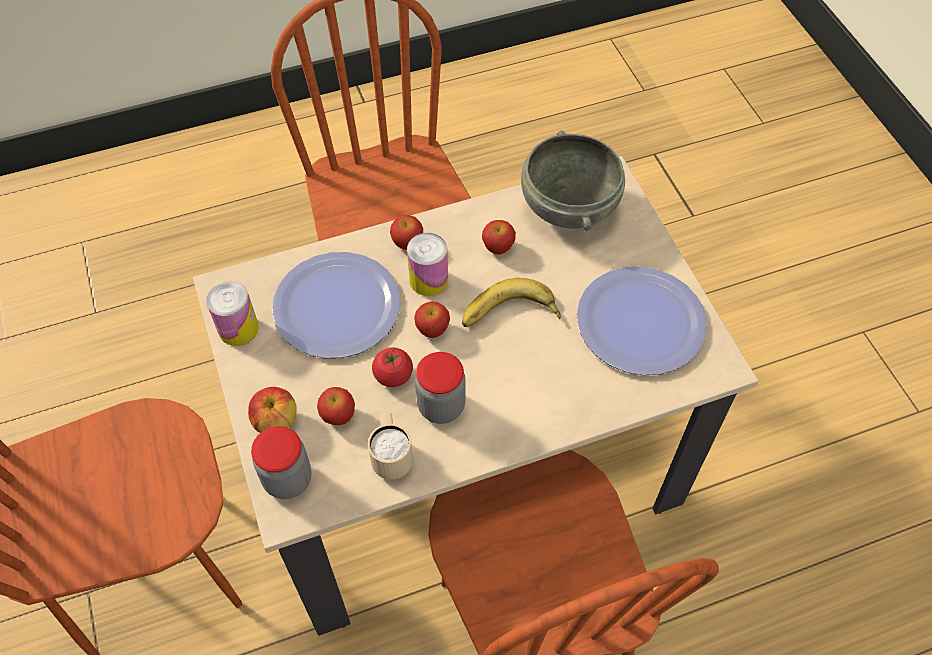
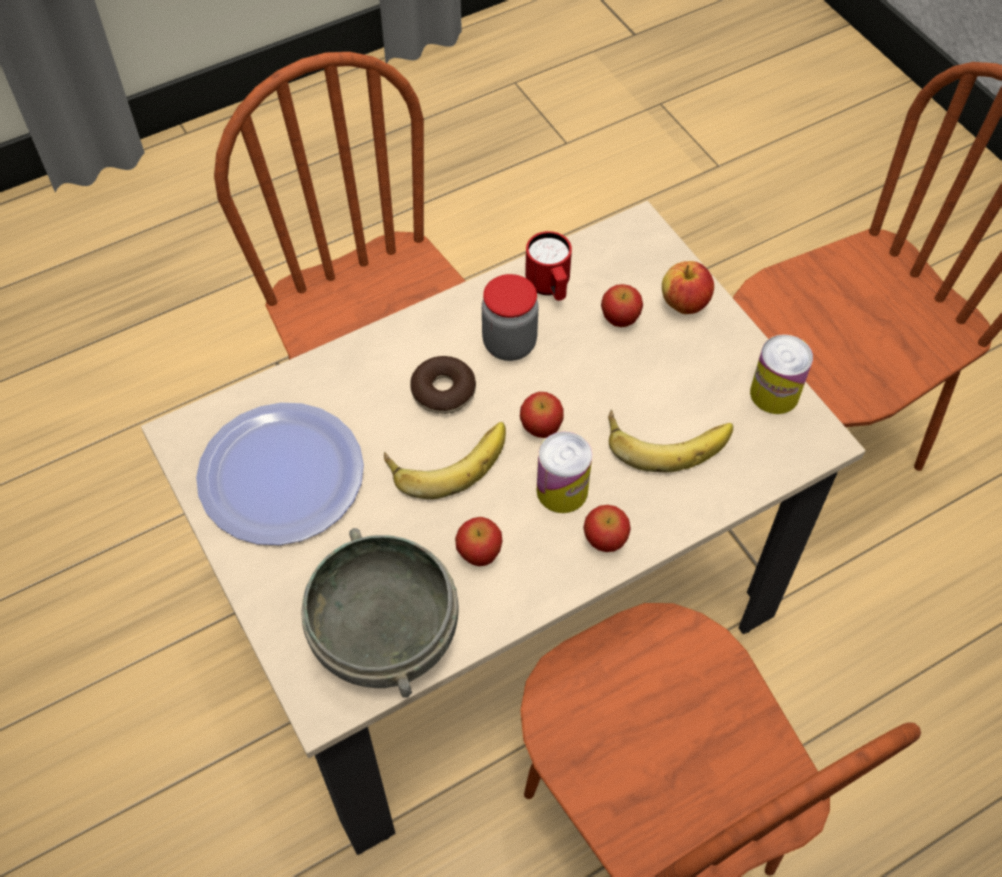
camera: 170 degrees right, 0 degrees up
jar [251,426,312,499] -> none
plate [272,252,400,358] -> banana [608,409,733,472]
beige mug [368,412,413,480] -> red mug [525,231,572,301]
tomato [372,347,413,387] -> none
none -> donut [410,356,476,414]

